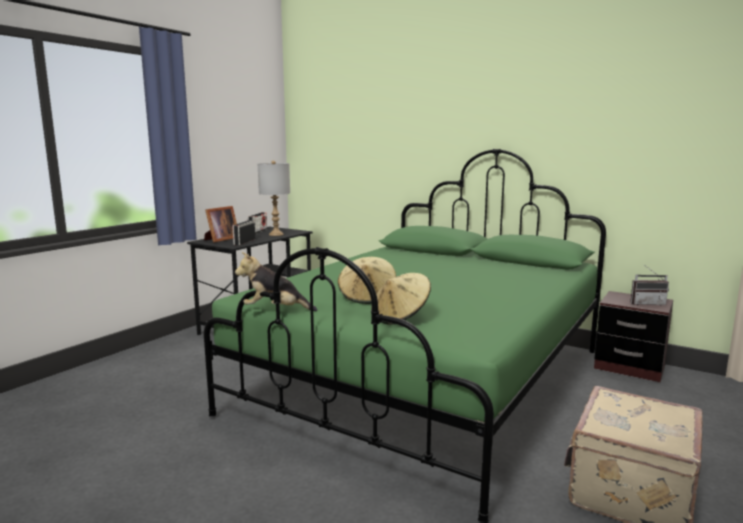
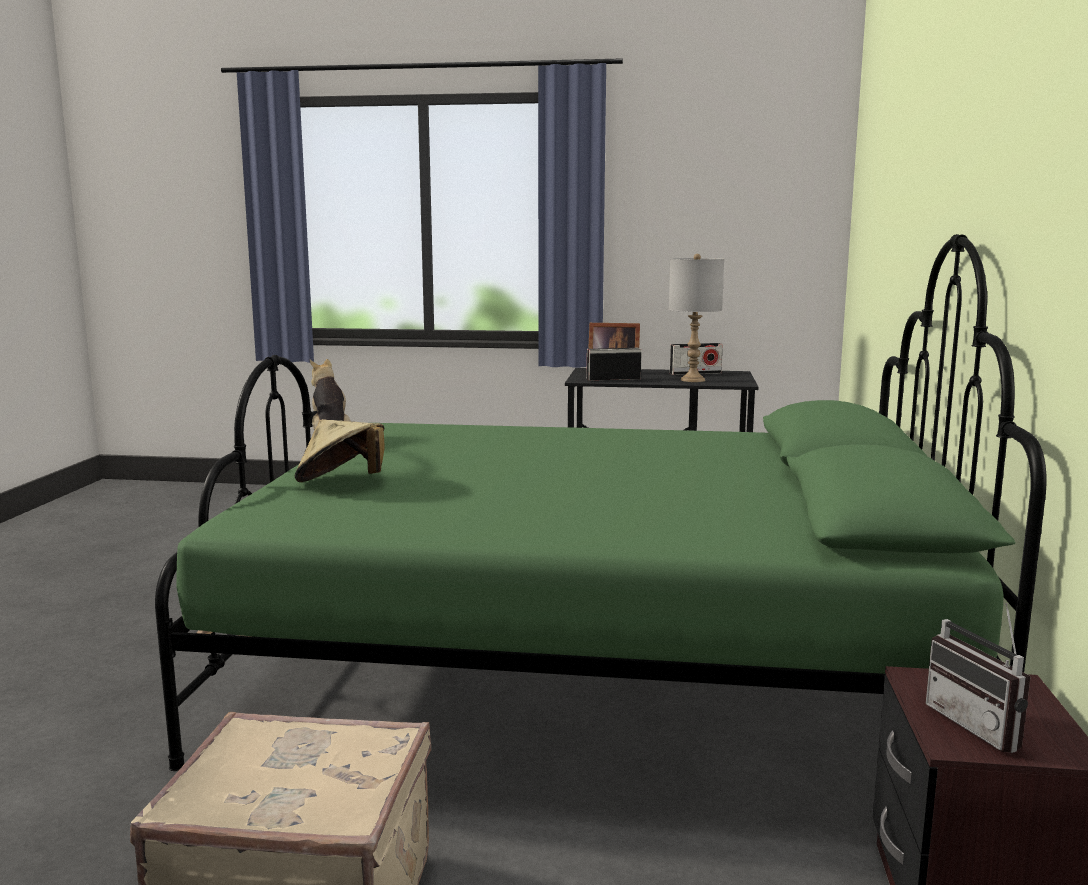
camera: 65 degrees right, 0 degrees up
beige hat [338,257,396,304] -> none

